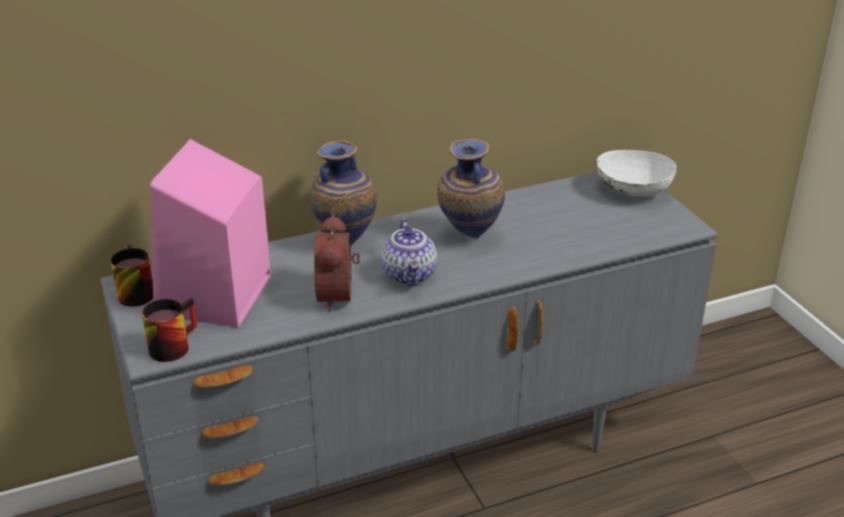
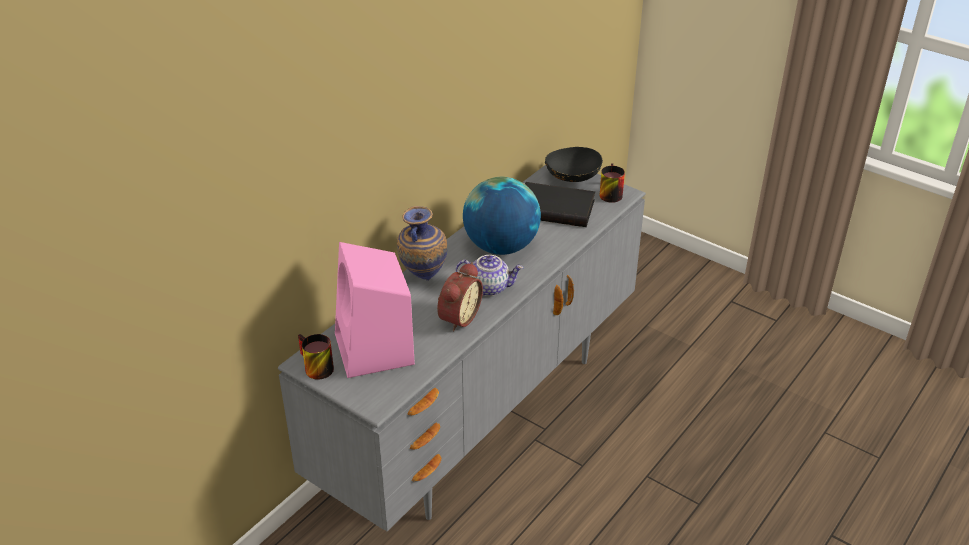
camera: 30 degrees left, 5 degrees up
mug [142,298,198,362] -> mug moved to [600,163,625,203]
alarm clock [314,214,360,312] -> alarm clock turned 120 degrees counterclockwise [437,262,483,332]
teapot [381,219,437,286] -> teapot turned 45 degrees counterclockwise [456,255,524,296]
vase [437,138,505,239] -> globe [463,177,541,255]
white bowl [596,150,677,197] -> black bowl [545,147,603,182]
none -> black book [525,182,595,227]

